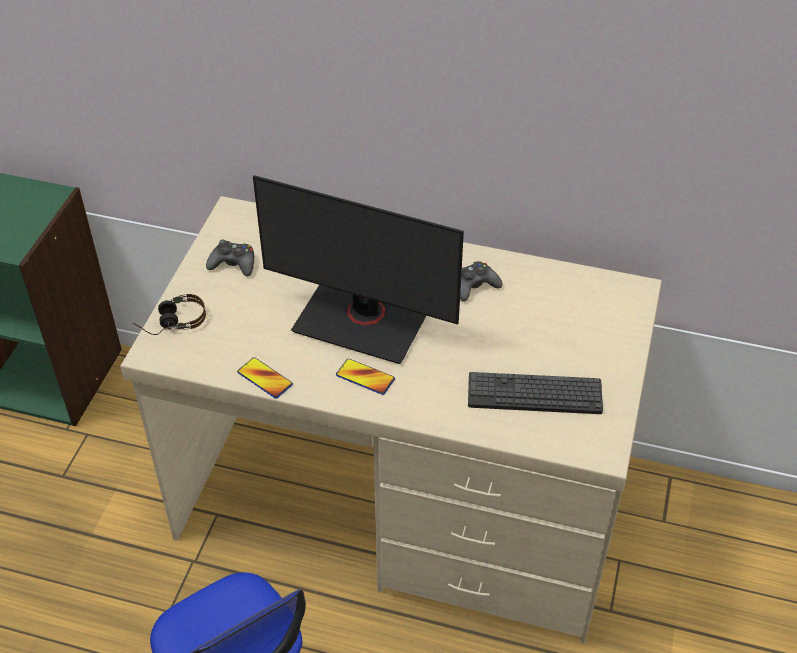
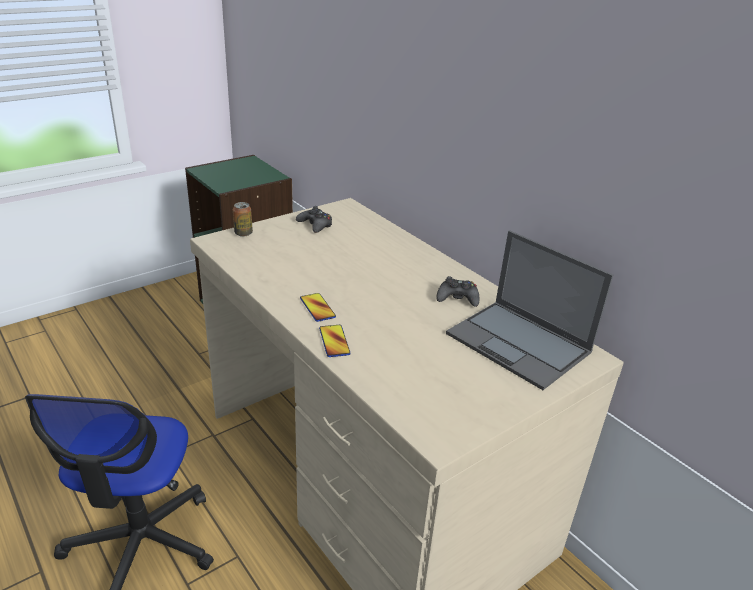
camera: 35 degrees right, 15 degrees down
headphones [133,294,206,335] -> can [233,202,253,237]
phone [237,357,293,399] -> phone moved to [319,325,351,357]
monitor [253,175,464,364] -> none
keyboard [468,372,603,414] -> none
none -> laptop [446,230,613,390]

